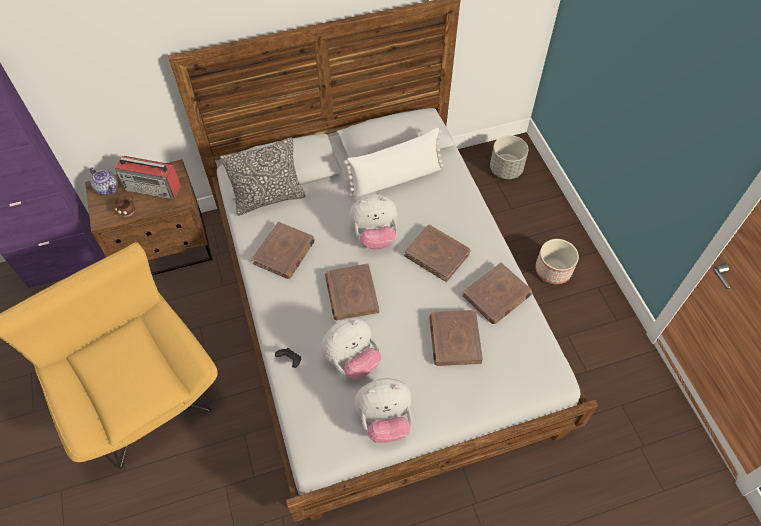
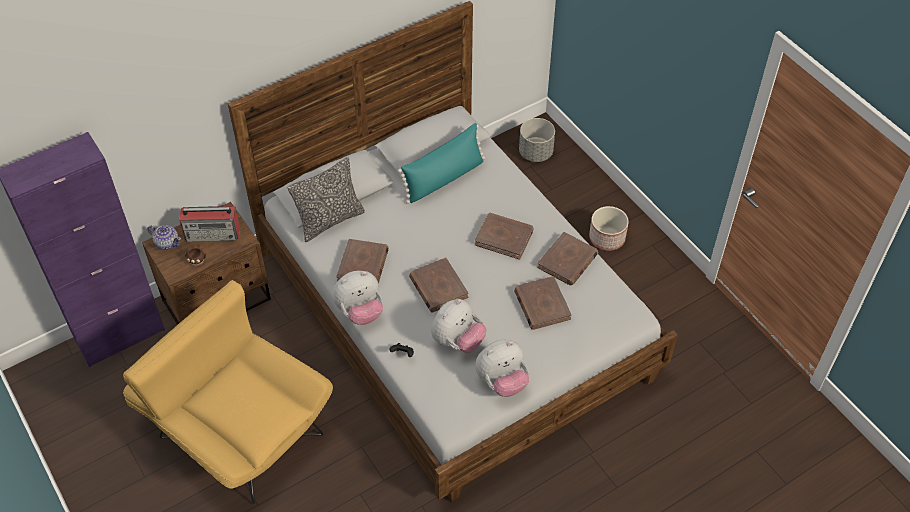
camera: 15 degrees left, 5 degrees down
white pillow [344,128,443,197] -> turquoise pillow [398,123,485,204]
plush toy [349,194,397,250] -> plush toy moved to [332,271,383,325]

